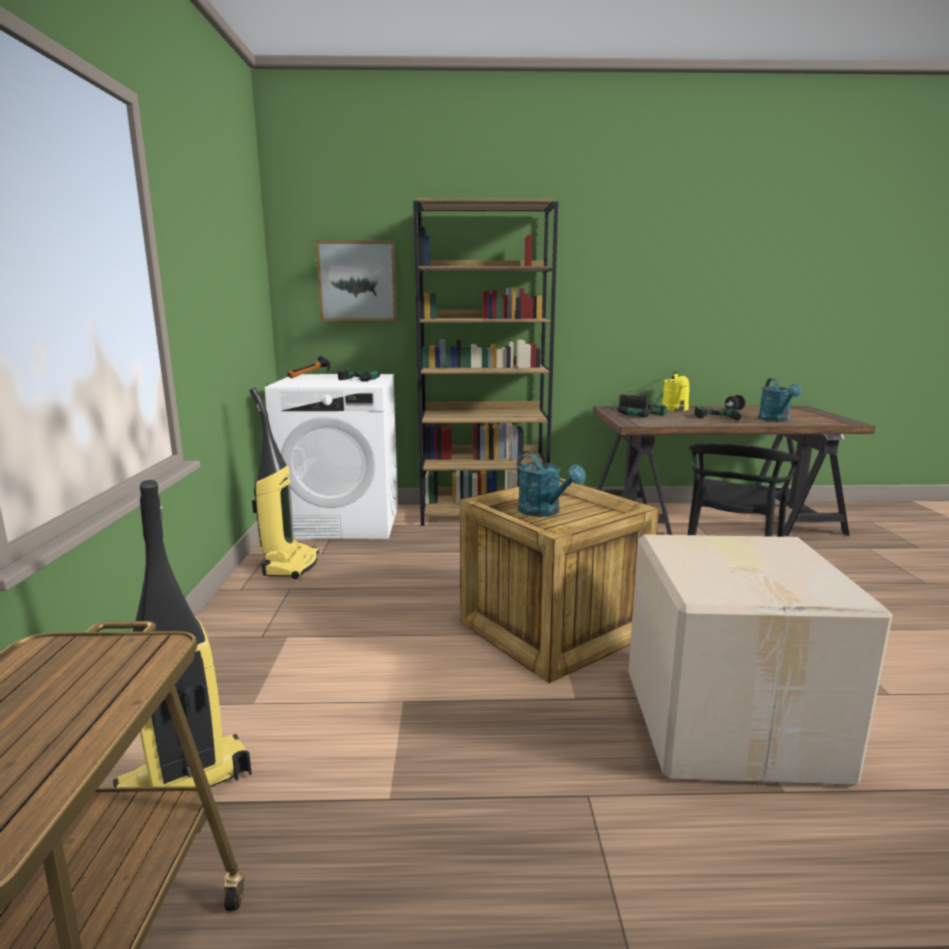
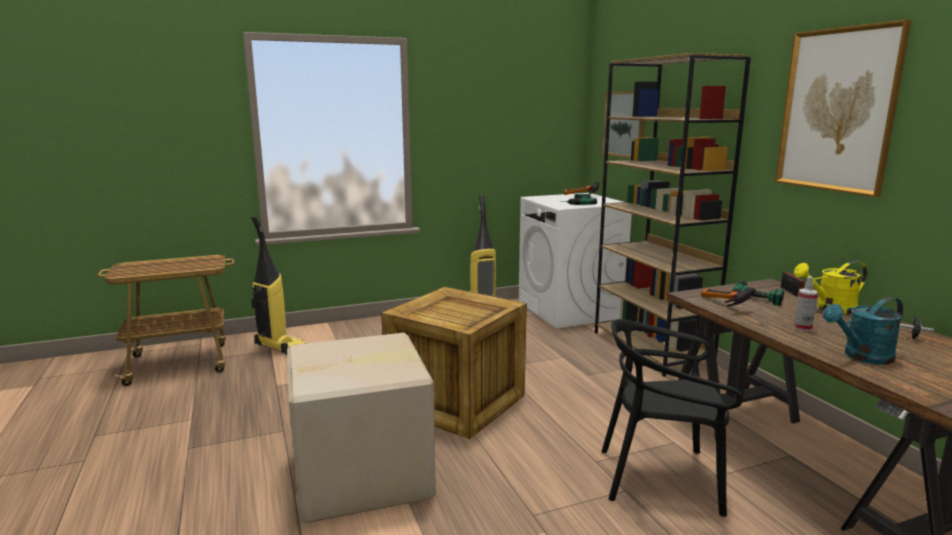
camera: 70 degrees right, 0 degrees up
turquoise watering can [517,451,586,517] -> none
power drill [694,406,741,420] -> spray bottle [794,276,818,331]
none -> hammer [701,287,756,307]
none -> picture [775,20,912,197]

